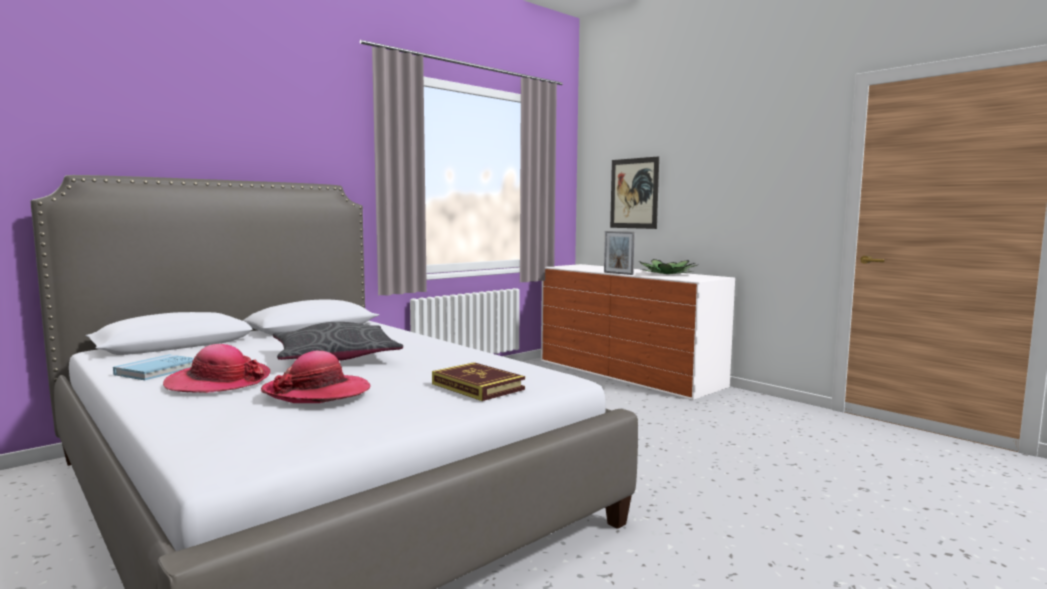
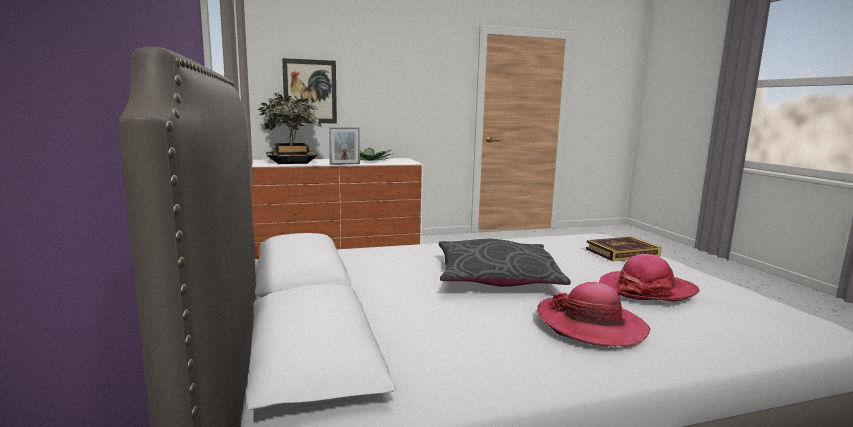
camera: 65 degrees left, 5 degrees up
blue book [113,354,194,380] -> none
none -> potted plant [258,93,322,164]

